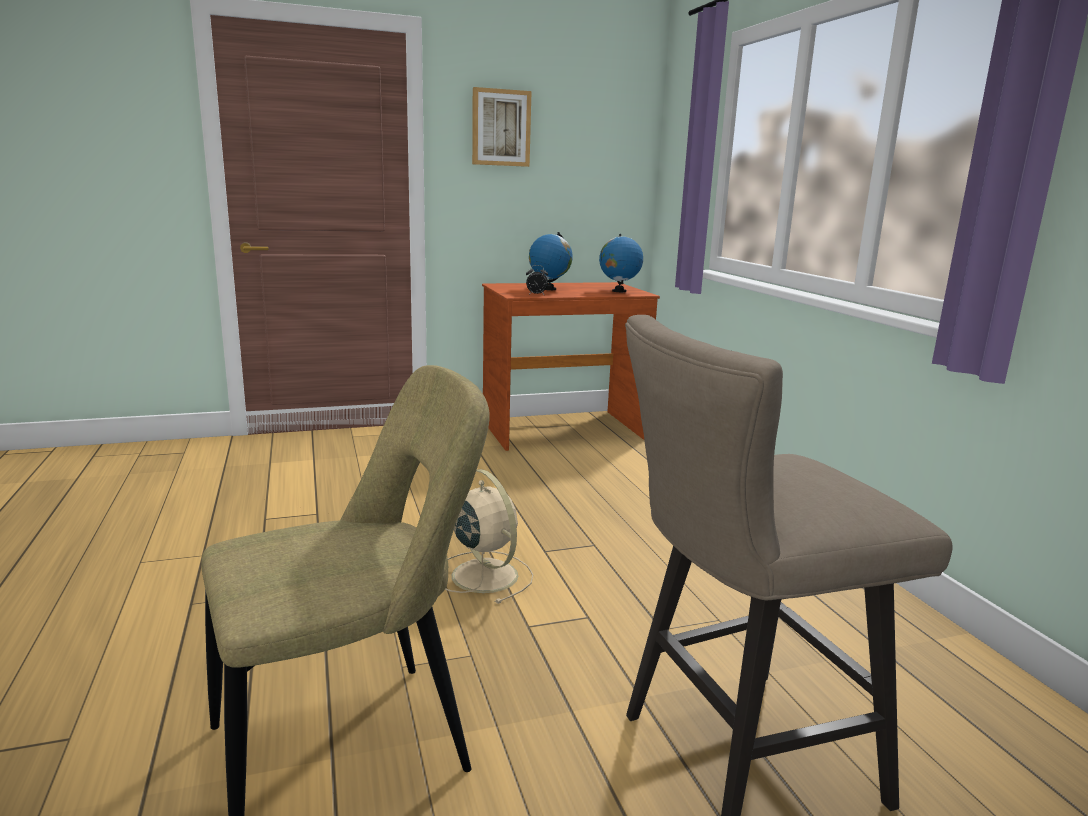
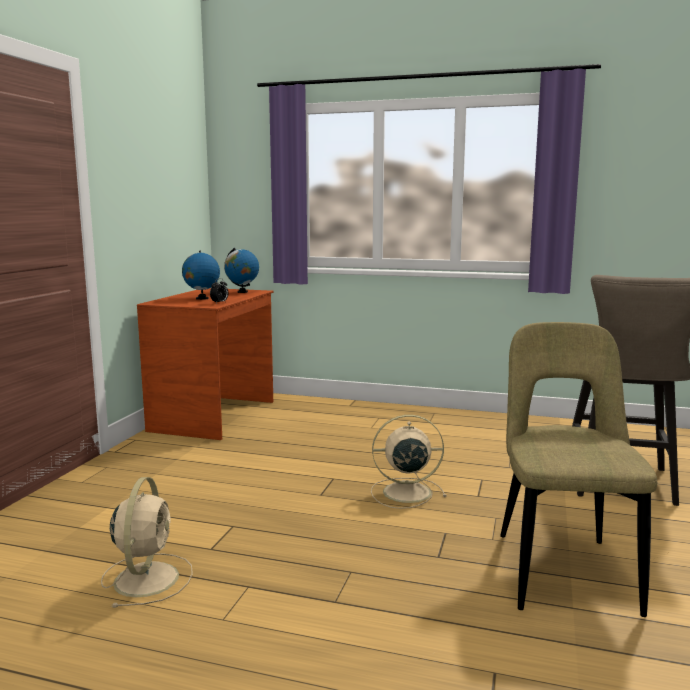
camera: 55 degrees left, 5 degrees down
picture [472,87,532,167] -> none
none -> beige fan [101,477,193,608]

